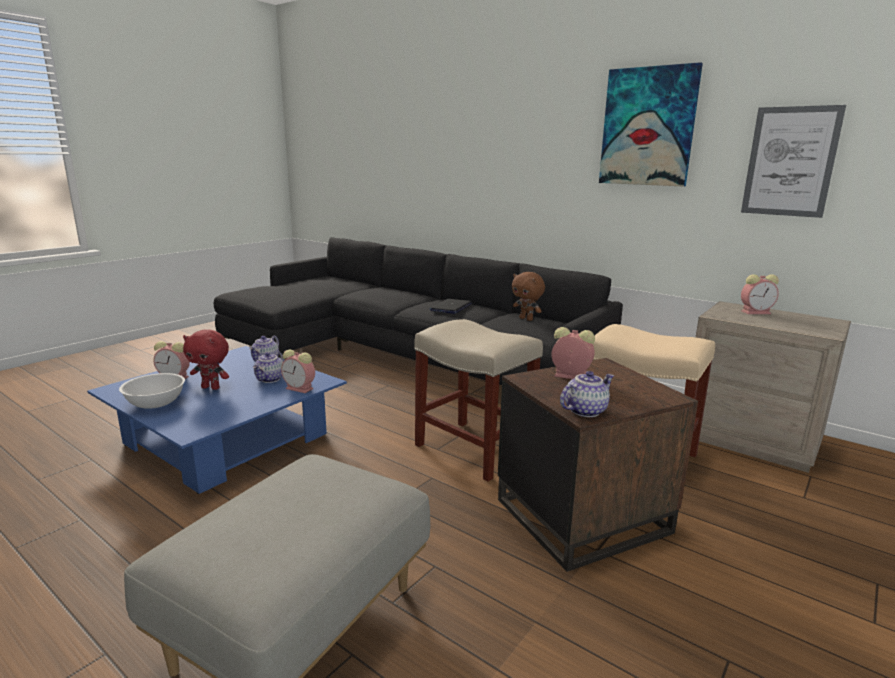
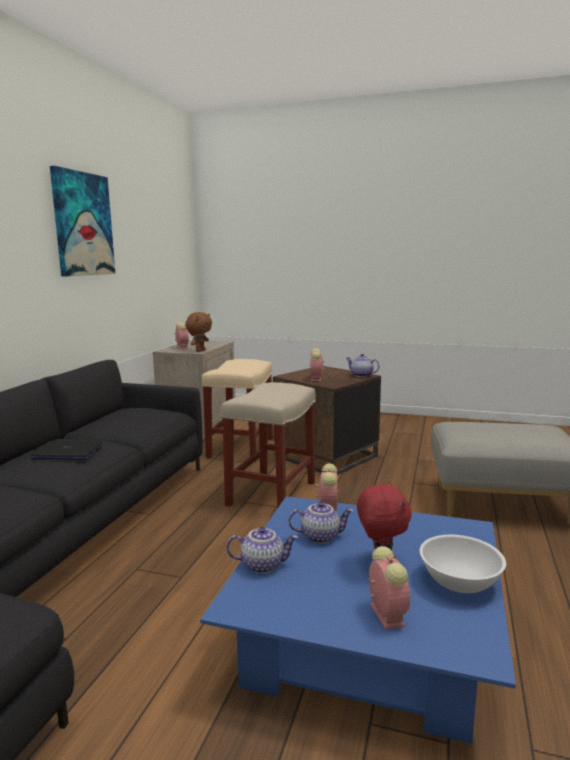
camera: 110 degrees left, 5 degrees down
brown plush toy [512,272,545,321] -> brown plush toy moved to [185,312,212,352]
picture [741,105,846,218] -> none

